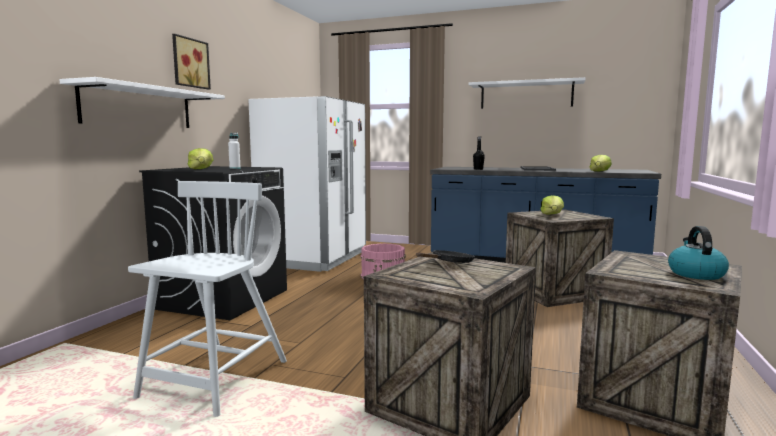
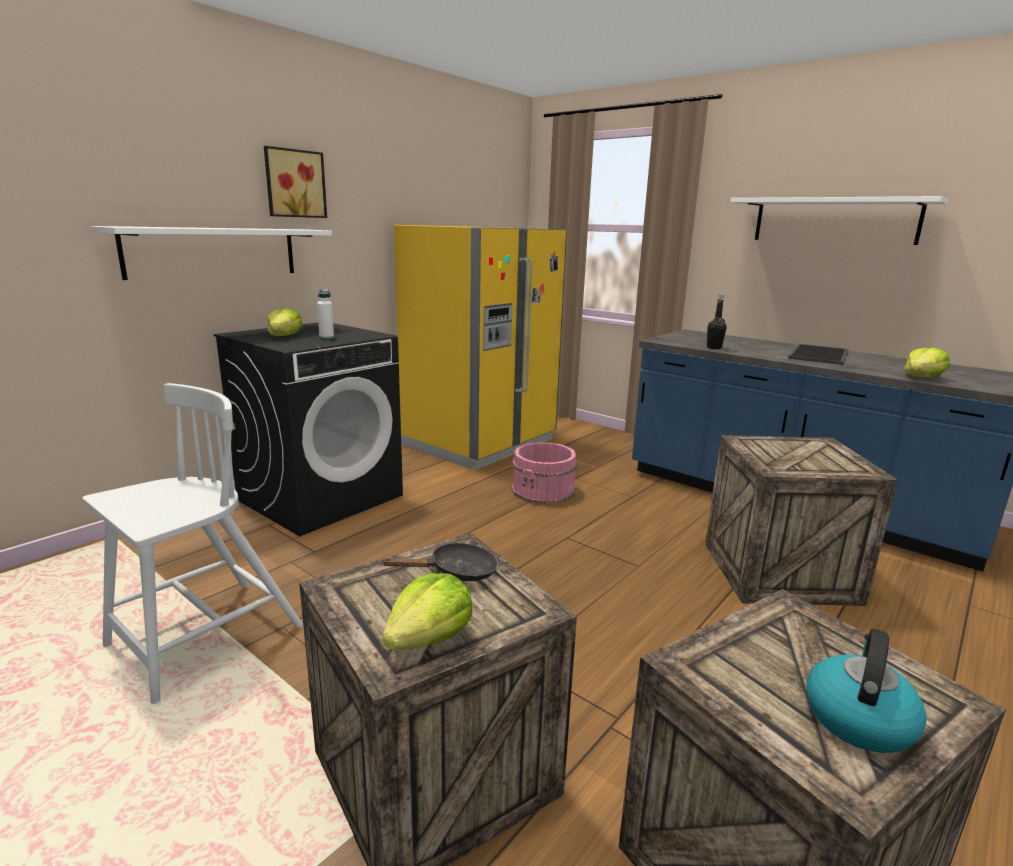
camera: 20 degrees right, 10 degrees up
white fridge [248,96,366,272] -> yellow fridge [394,225,567,469]
lettuce [540,195,564,215] -> lettuce moved to [382,573,472,650]

